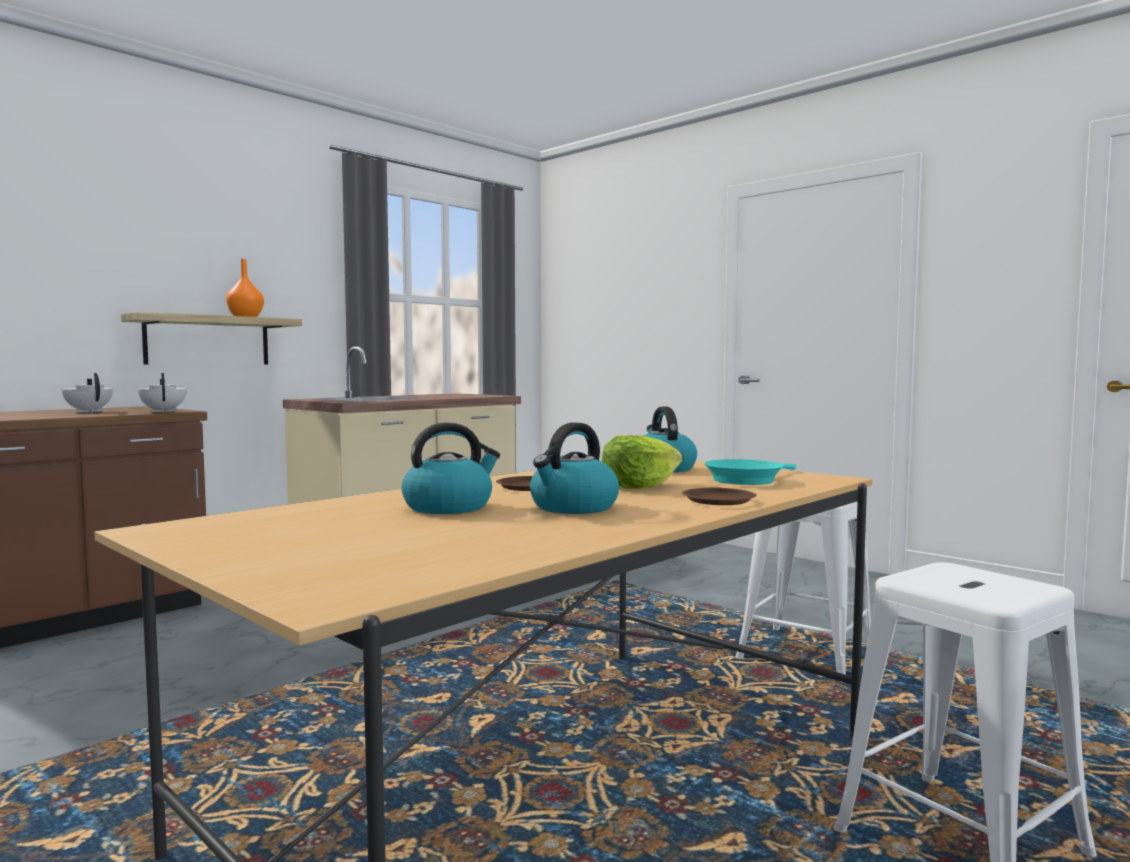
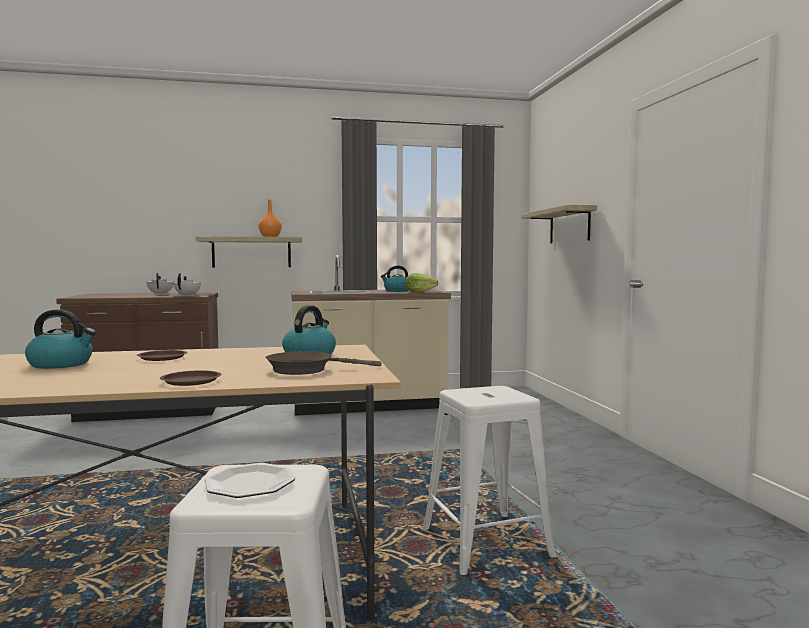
camera: 35 degrees right, 0 degrees up
kettle [530,422,619,514] -> kettle moved to [381,266,409,292]
lettuce [601,435,682,489] -> lettuce moved to [406,273,438,292]
turquoise frying pan [704,459,796,485] -> brown frying pan [265,351,381,375]
none -> plate [205,463,295,498]
none -> shelf [521,205,597,243]

